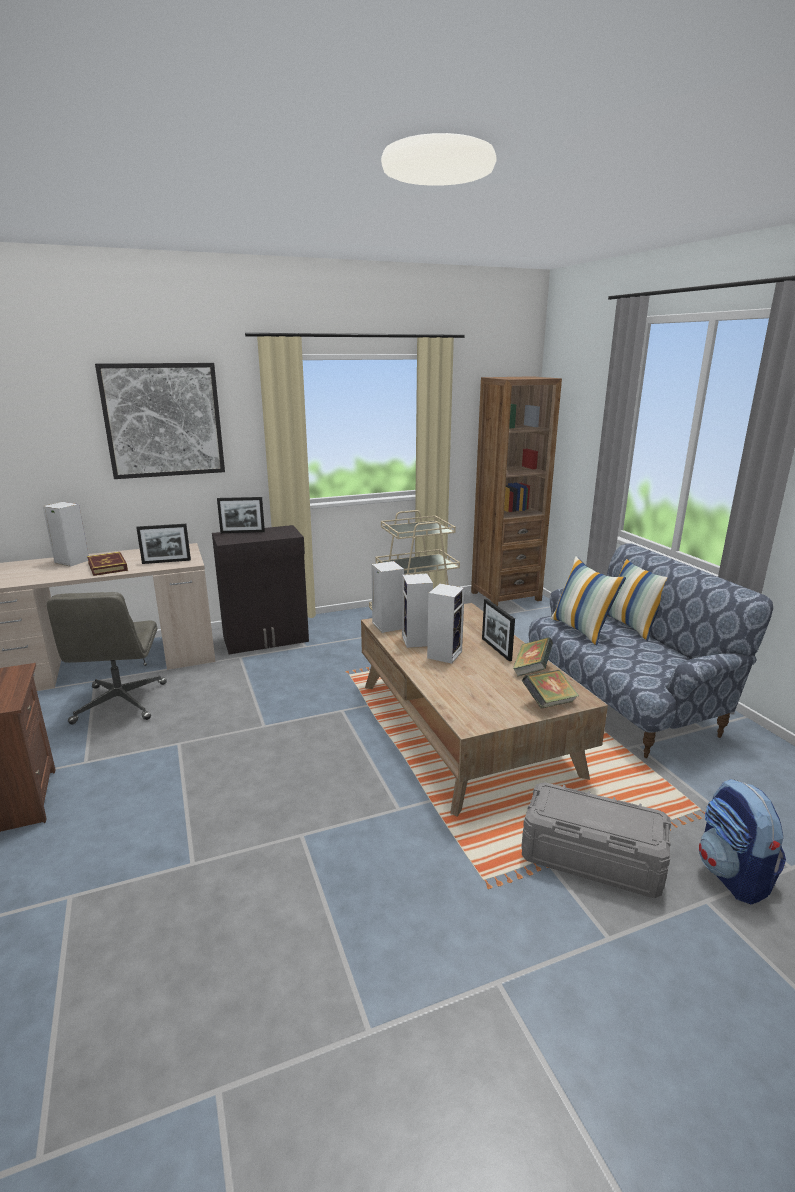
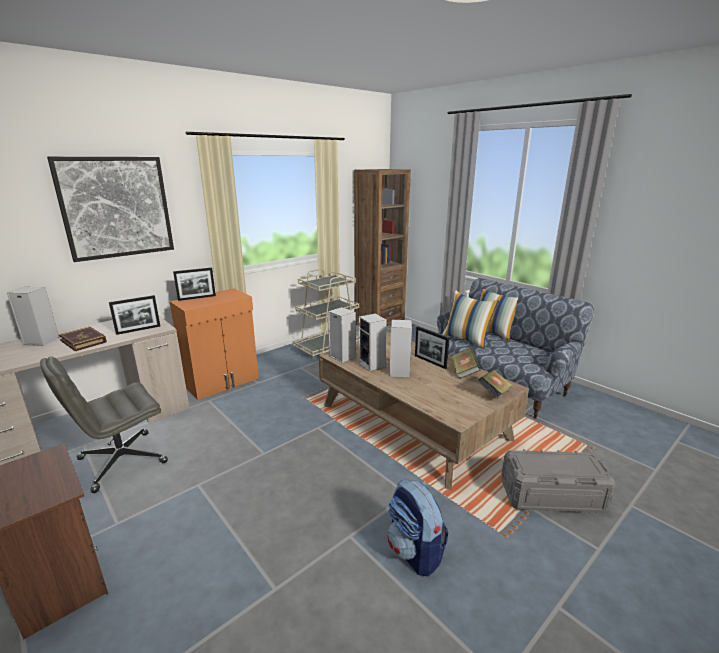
camera: 20 degrees left, 0 degrees up
grey office chair [47,592,167,725] -> grey office chair turned 75 degrees clockwise [40,356,168,493]
black cabinet [212,525,309,654] -> orange cabinet [170,288,259,400]
backpack [699,779,786,904] -> backpack moved to [388,478,448,576]

